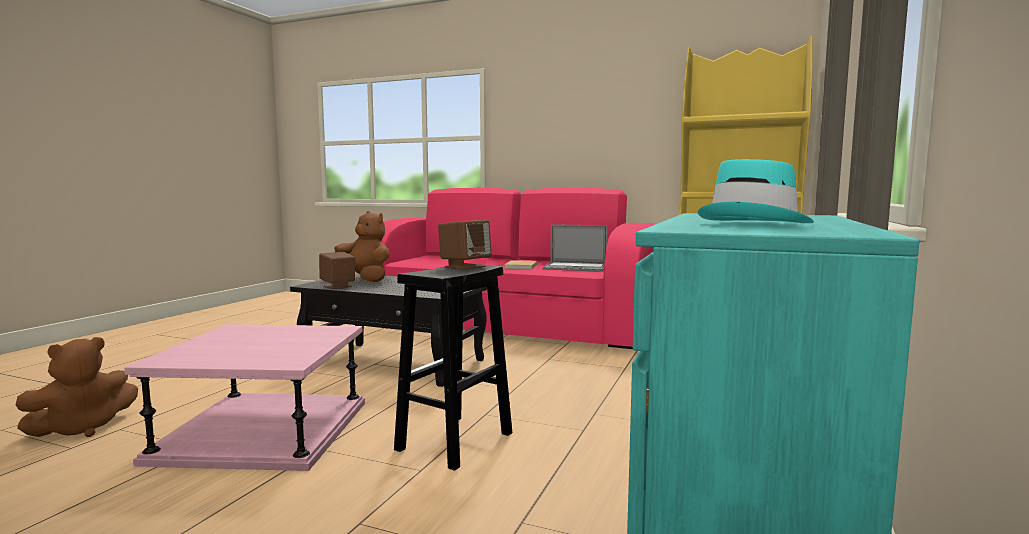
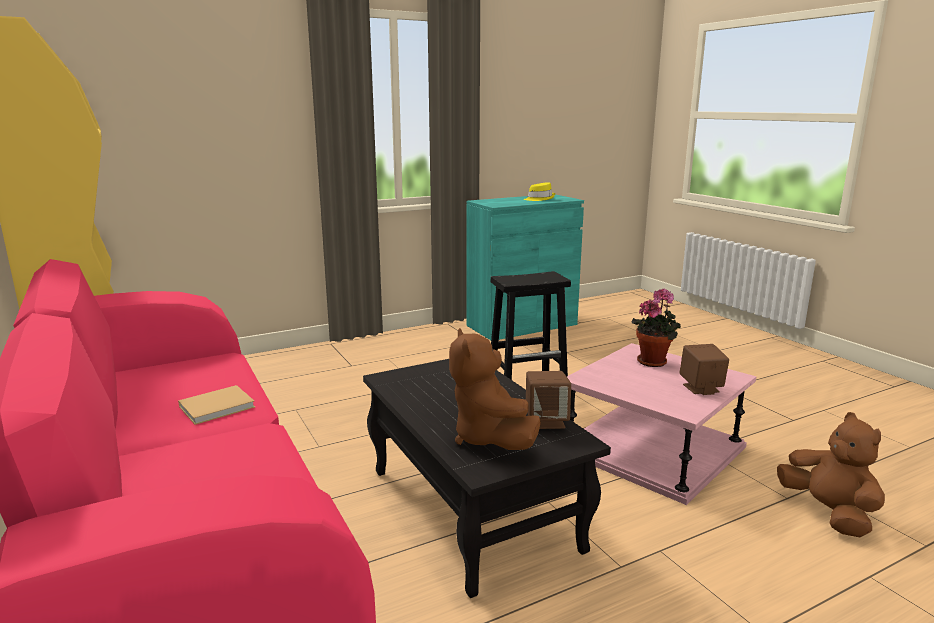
camera: 140 degrees left, 10 degrees up
brown plush toy [15,337,138,437] -> brown plush toy turned 75 degrees clockwise [777,412,885,537]
brown speaker [438,220,492,270] -> brown speaker moved to [679,344,729,395]
laptop [543,224,608,272] -> none
turquoise hat [698,159,814,223] -> yellow hat [524,182,555,201]
none -> potted plant [632,288,681,367]

